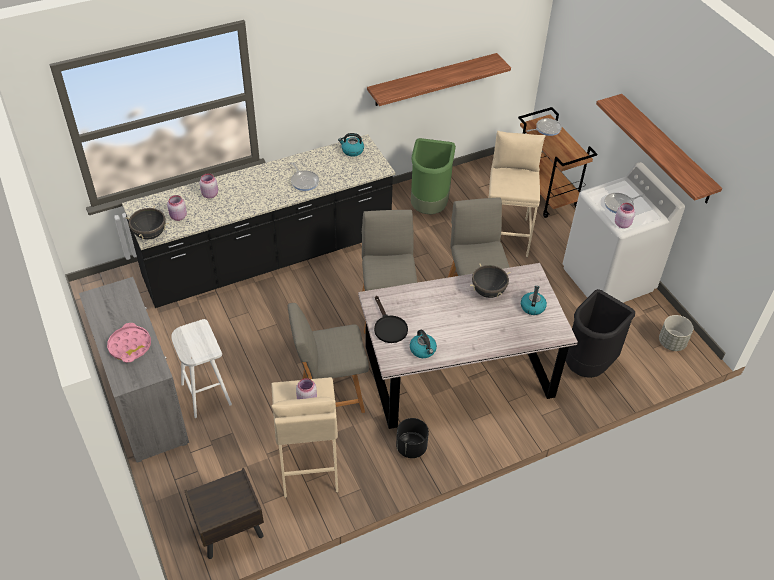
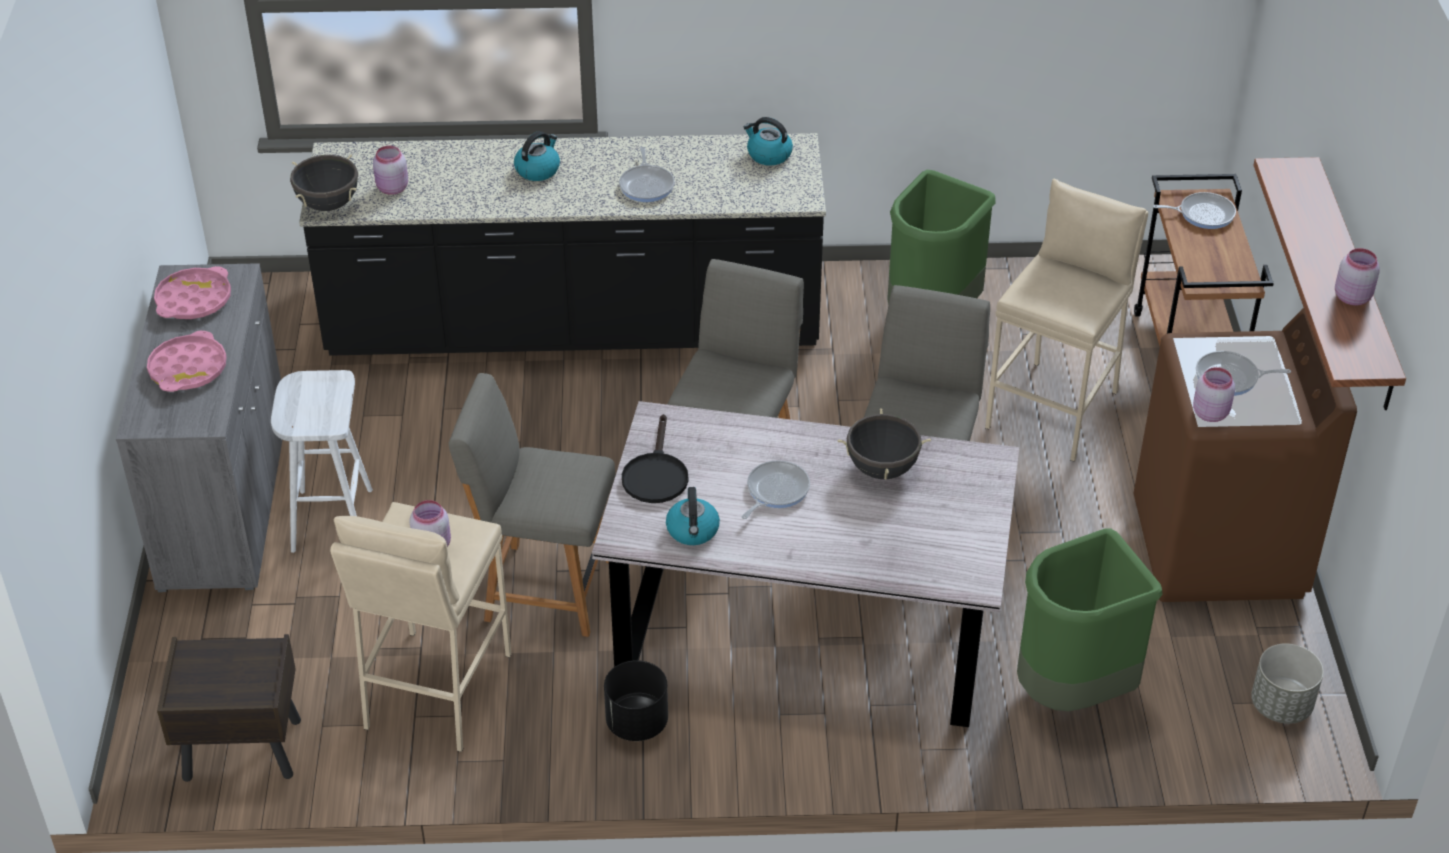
camera: 25 degrees right, 5 degrees down
pink jar [200,173,218,198] -> pink jar moved to [1335,248,1380,306]
shelf [367,53,511,106] -> none
kettle [521,286,547,315] -> kettle moved to [514,131,560,181]
white washing machine [563,162,685,303] -> brown washing machine [1134,308,1357,602]
black trash can [565,289,635,378] -> green trash can [1017,529,1163,711]
none -> pink tray [154,266,231,319]
none -> frying pan [742,460,810,519]

